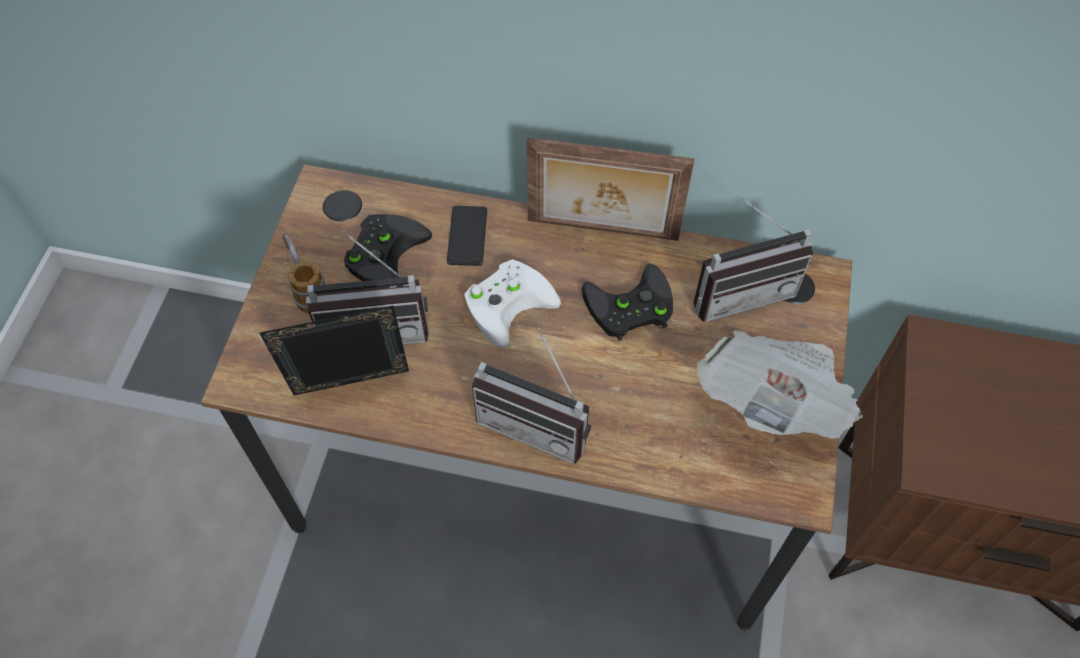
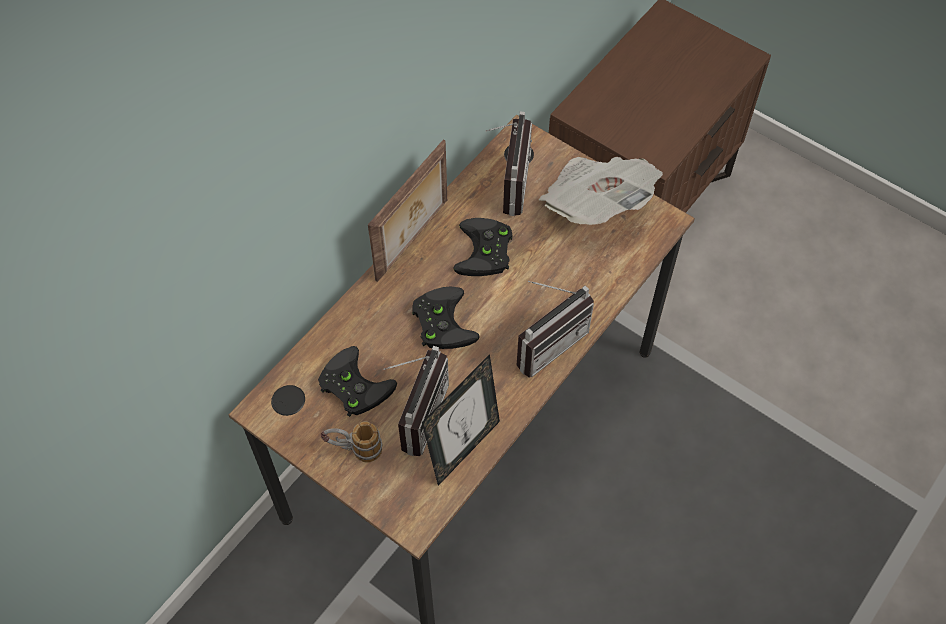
camera: 65 degrees left, 0 degrees up
picture frame [259,306,409,395] -> picture frame turned 150 degrees counterclockwise [422,354,500,486]
phone [447,206,487,266] -> none
white game controller [464,259,561,348] -> black game controller [412,286,480,349]

